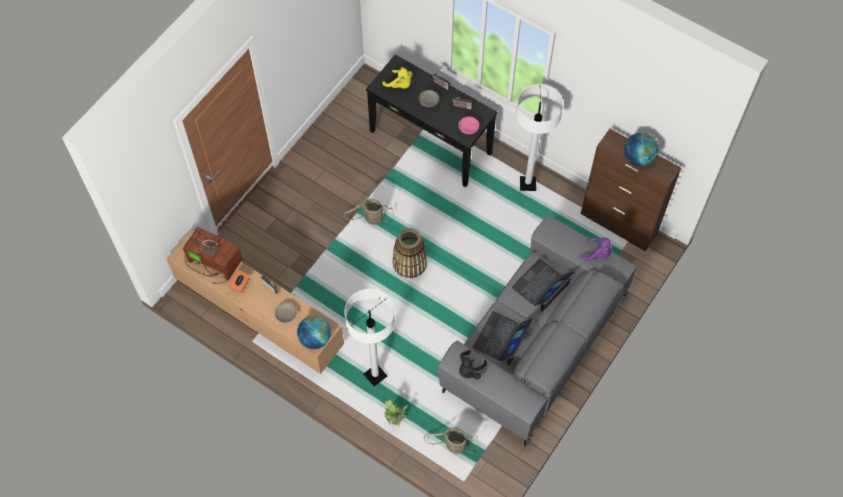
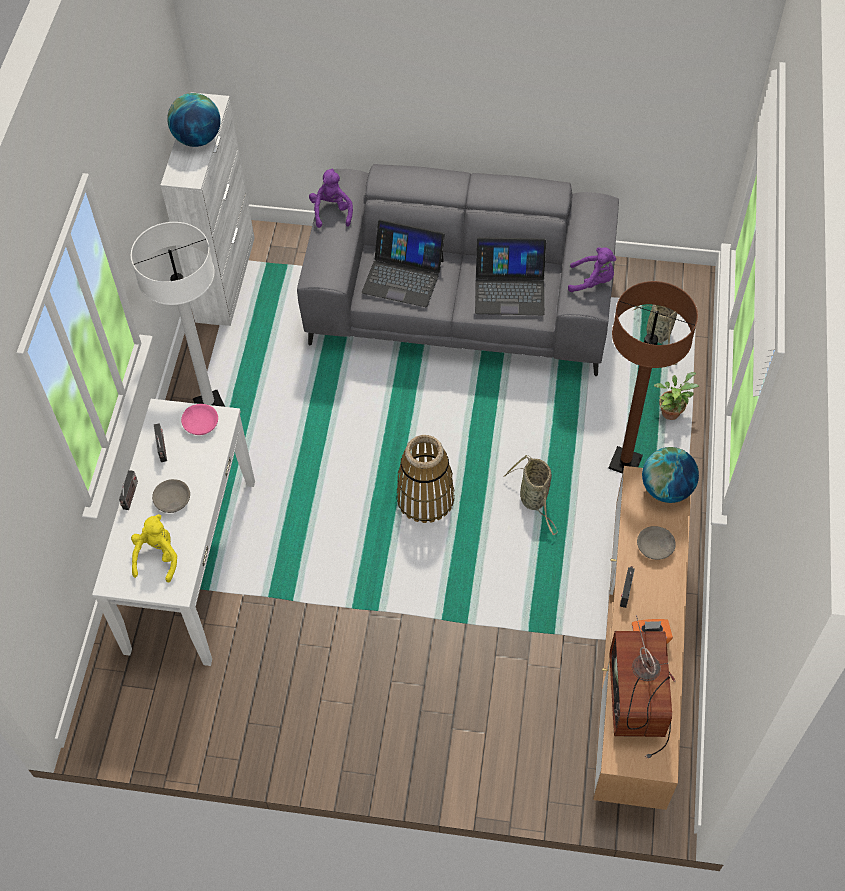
camera: 115 degrees left, 5 degrees down
basket [344,198,394,225] -> basket moved to [504,455,558,535]
white floor lamp [345,289,395,387] -> brown floor lamp [608,281,698,474]
black console table [366,54,497,187] -> white console table [92,399,255,666]
black plush toy [459,350,487,379] -> purple plush toy [568,247,616,292]
brown cabinet [581,129,681,251] -> white cabinet [161,92,255,326]

